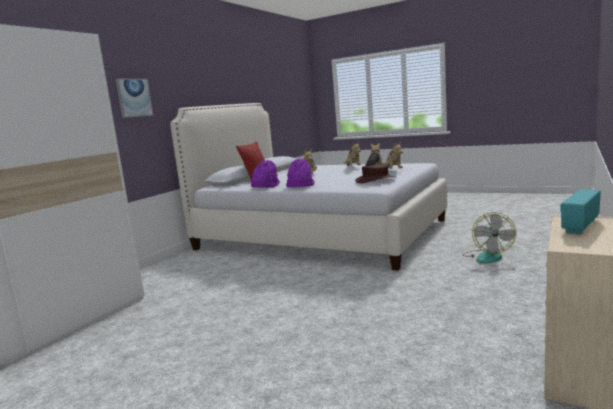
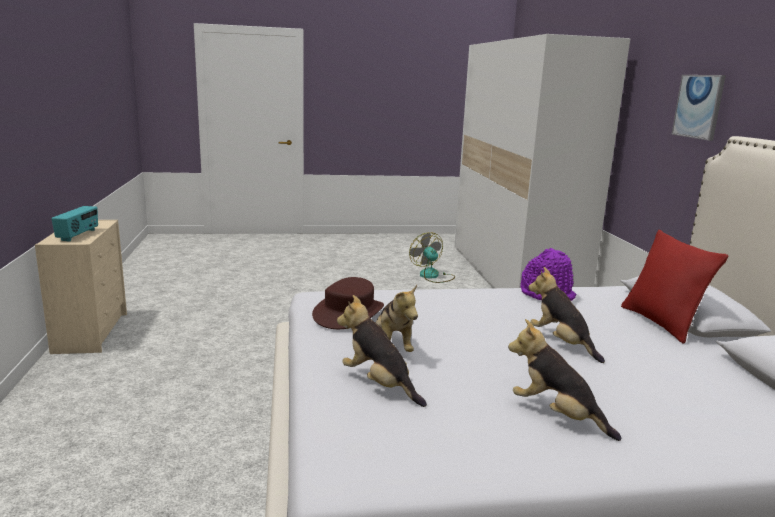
camera: 140 degrees right, 5 degrees up
purple hat [286,158,314,187] -> none
fan [462,212,516,264] -> fan moved to [409,232,455,283]

